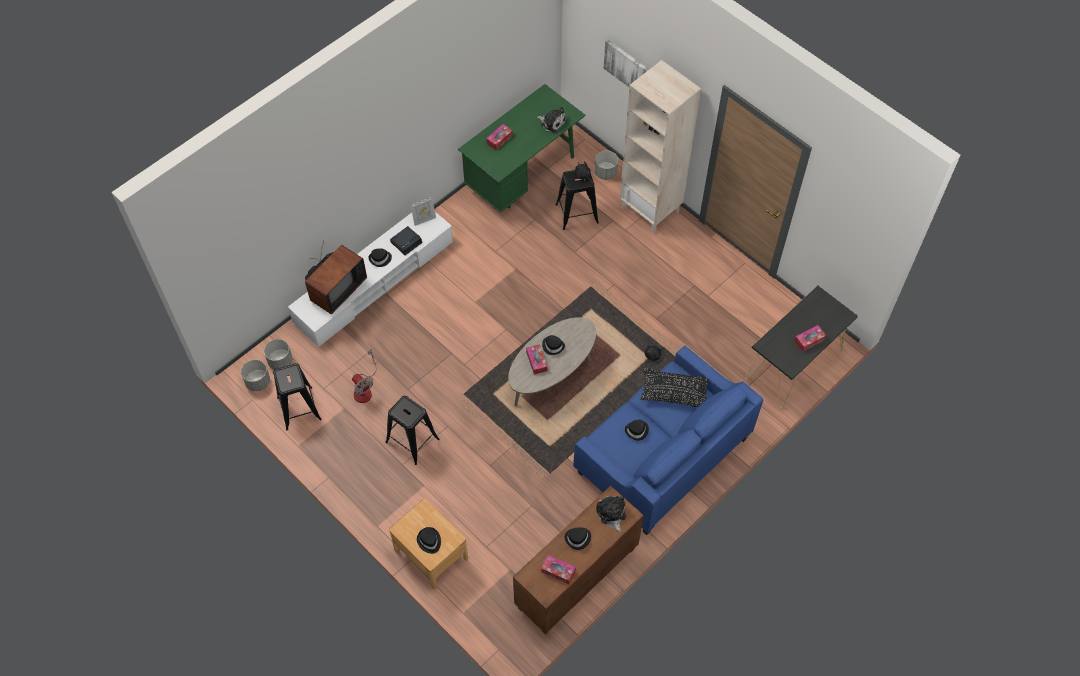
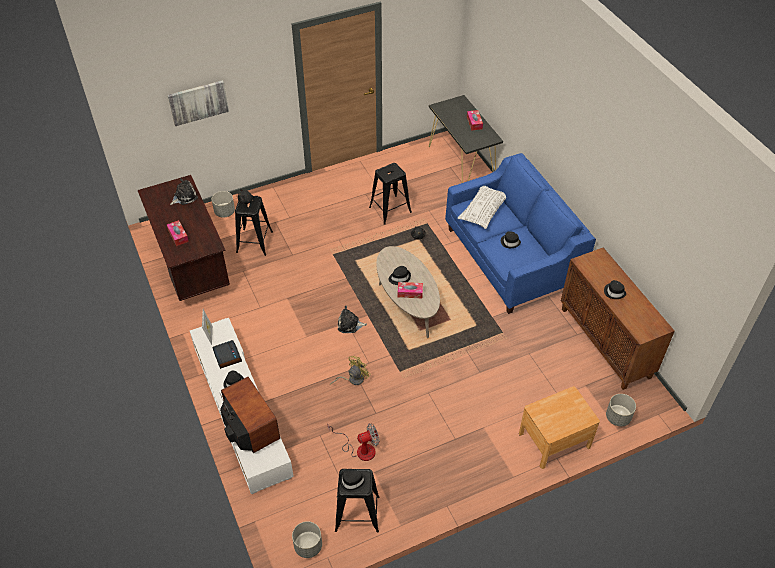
camera: 70 degrees left, 10 degrees down
grey planter [264,339,292,370] -> grey planter moved to [606,394,636,426]
black stool [385,396,439,465] -> black stool moved to [369,163,412,225]
black hat [417,527,441,554] -> black hat moved to [339,469,367,492]
green desk [458,84,586,213] -> brown desk [138,175,230,301]
tissue box [541,555,576,584] -> none
plush toy [596,496,626,532] -> plush toy moved to [338,306,367,333]
beige bookcase [620,60,701,233] -> none
black pillow [640,368,708,407] -> white pillow [458,186,506,229]
none -> yellow fan [330,356,371,385]

